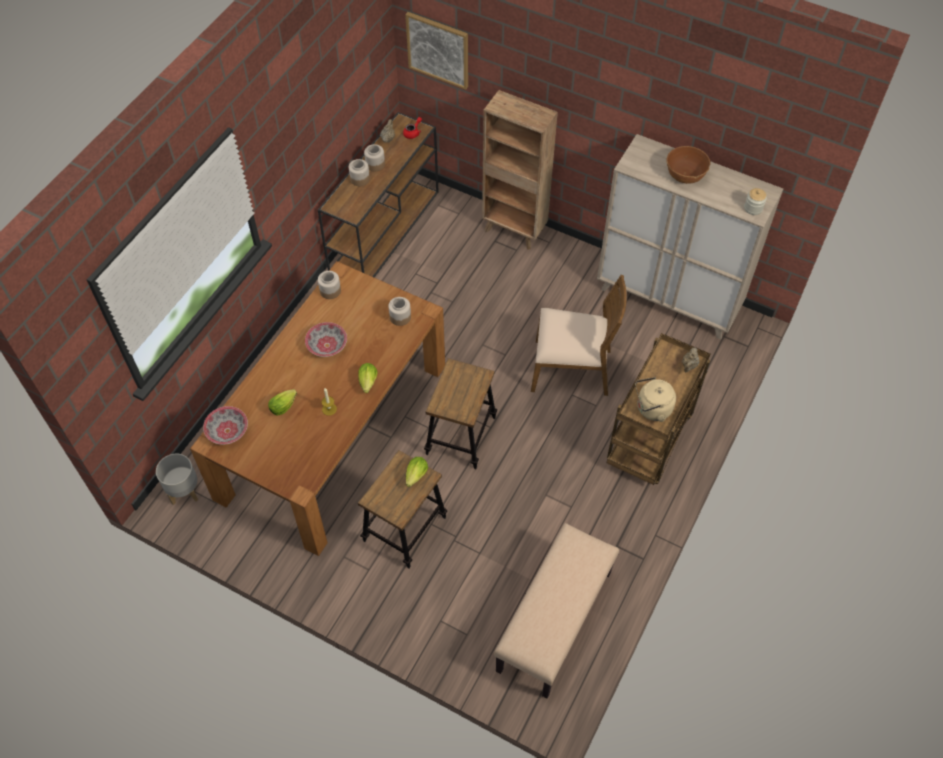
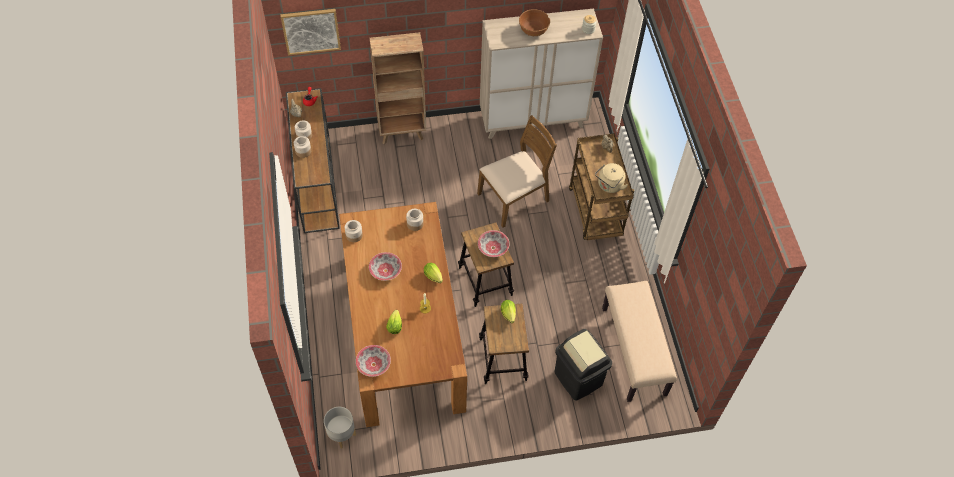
camera: 40 degrees left, 0 degrees up
none -> bowl [478,230,510,257]
none -> black trash can [554,329,612,401]

